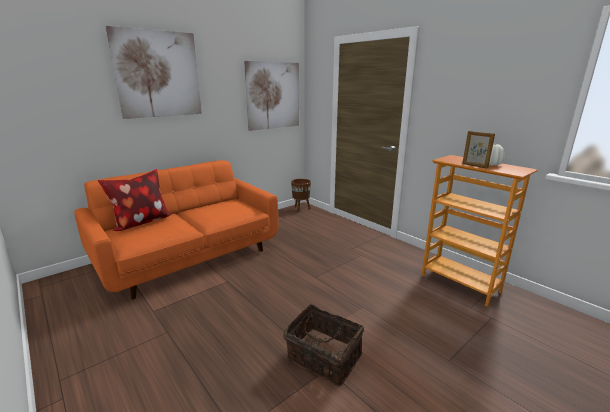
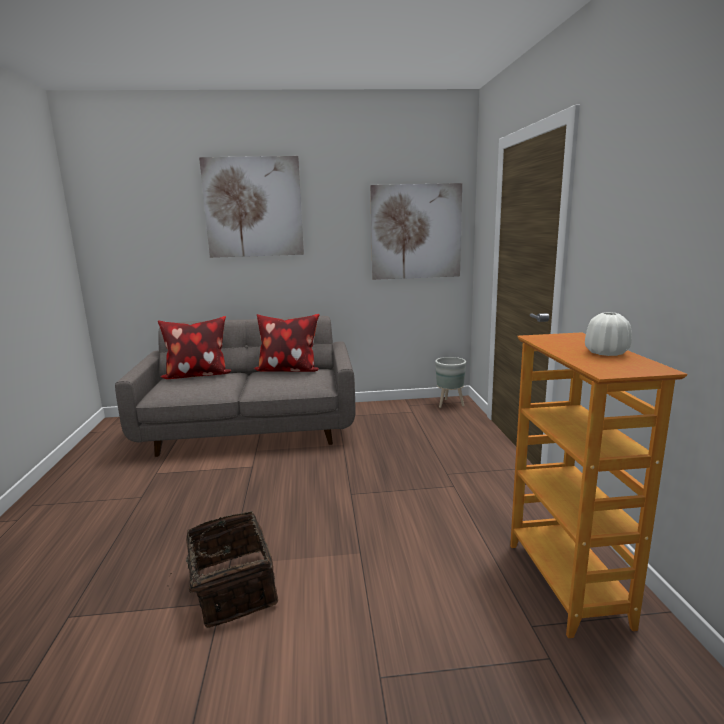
camera: 35 degrees right, 5 degrees down
orange sofa [74,160,278,300] -> grey sofa [115,316,356,457]
brown planter [291,179,311,213] -> grey planter [435,357,466,408]
picture frame [462,131,495,168] -> none
none -> pillow [254,314,320,372]

